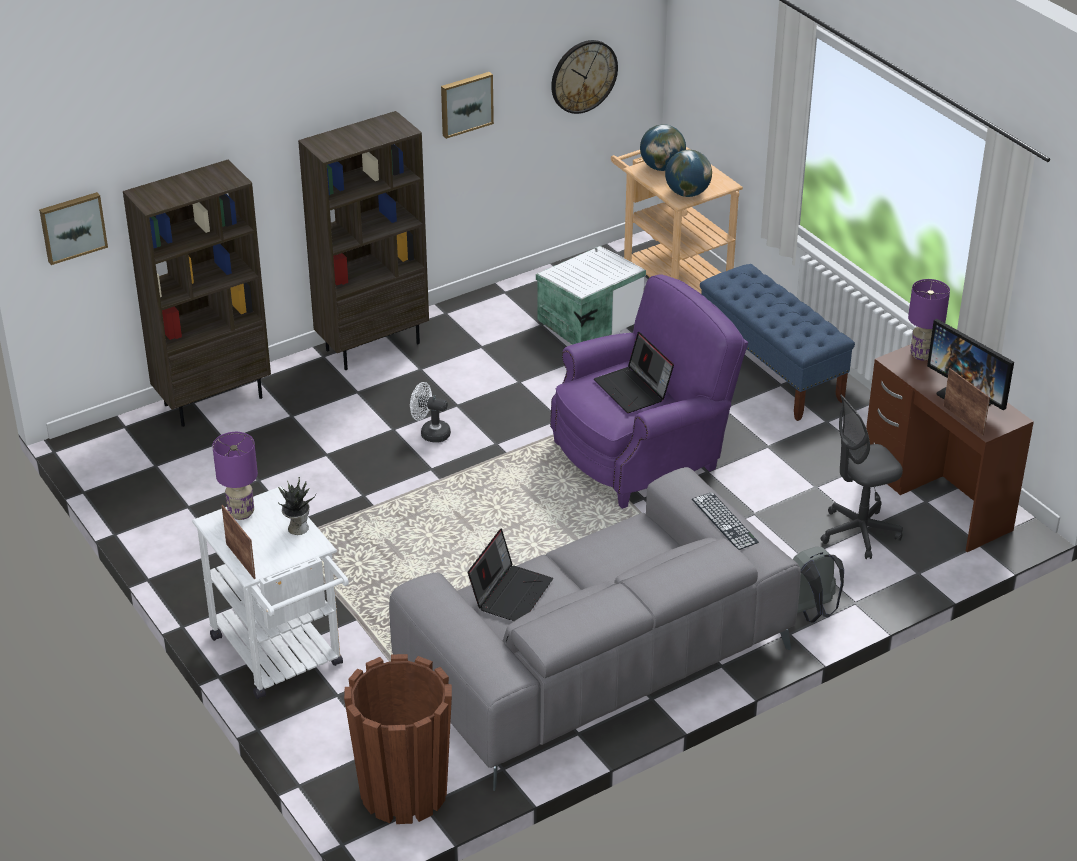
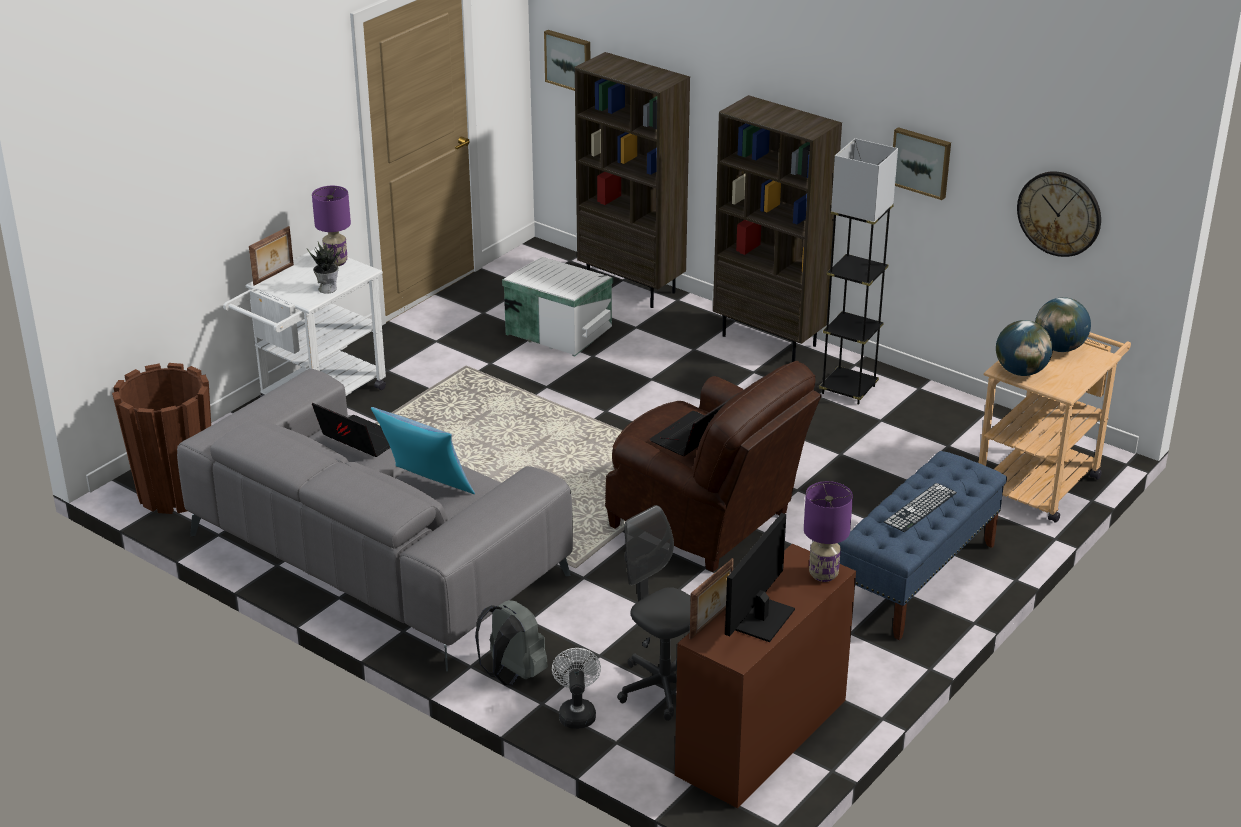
camera: 70 degrees right, 5 degrees down
white fan [410,382,451,442] -> white fan moved to [552,648,601,729]
laptop [468,528,553,621] -> laptop turned 150 degrees counterclockwise [312,403,390,457]
white storage box [536,246,646,345] -> white storage box moved to [502,257,613,357]
purple armchair [550,275,748,509] -> brown armchair [605,361,822,572]
keyboard [692,492,759,550] -> keyboard moved to [884,483,957,532]
none -> pillow [371,407,475,494]
none -> grey floor lamp [819,138,898,405]

